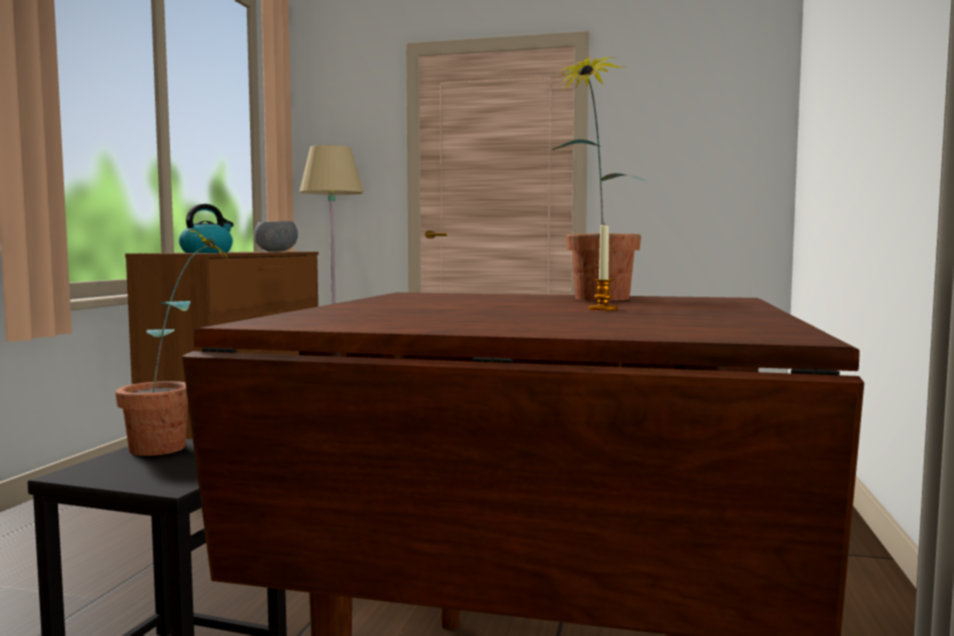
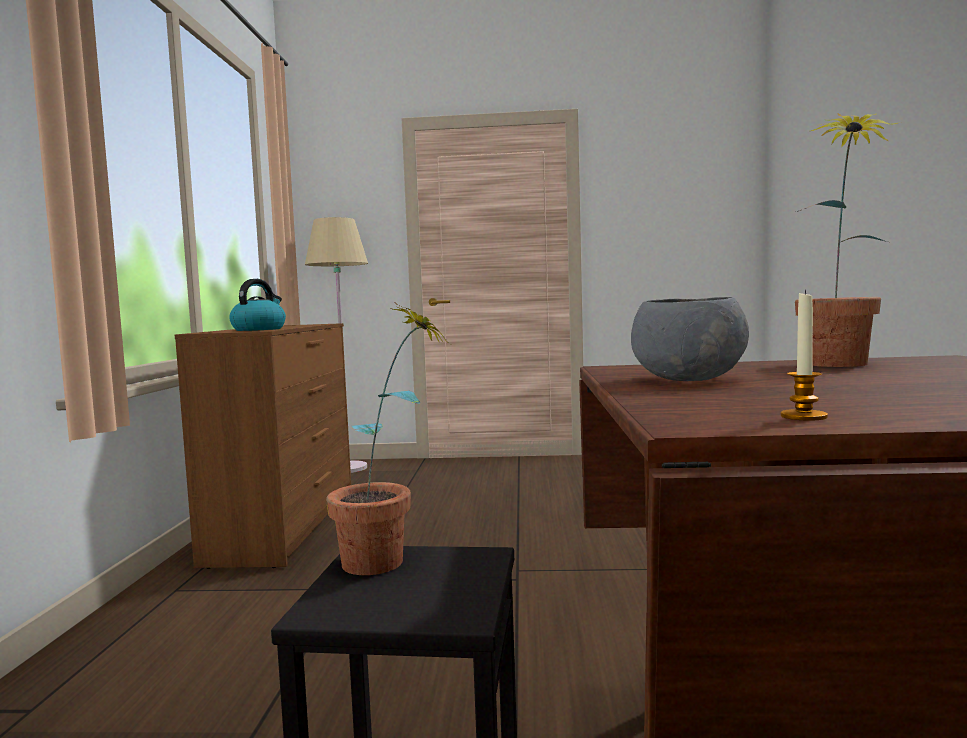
camera: 10 degrees left, 0 degrees up
grey bowl [254,221,298,252] -> grey bowl moved to [631,297,749,381]
candle [589,222,618,310] -> candle moved to [780,289,828,421]

